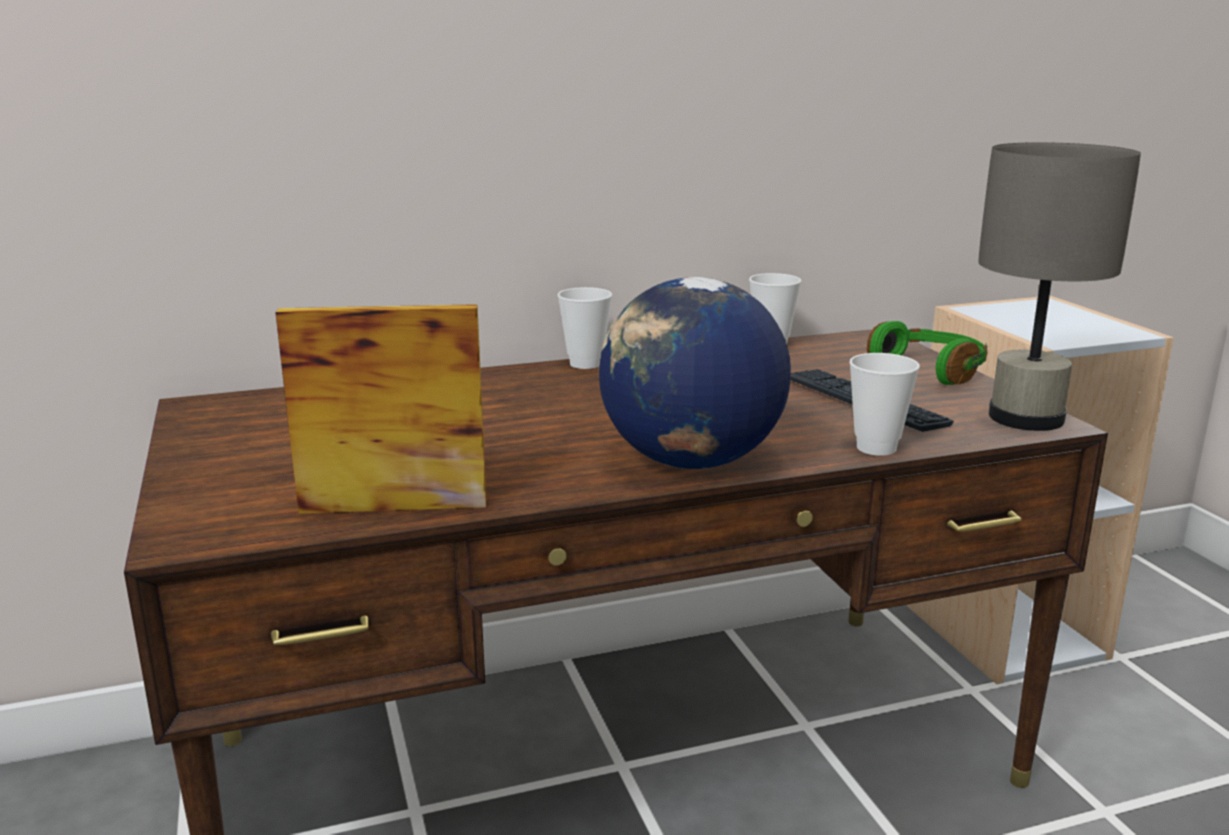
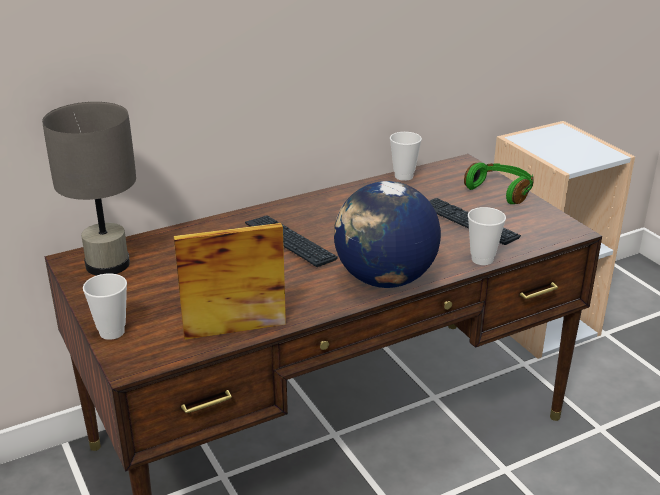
camera: 10 degrees left, 10 degrees up
cup [558,287,612,369] -> cup moved to [83,274,127,340]
grey table lamp [978,142,1141,431] -> grey table lamp moved to [42,102,136,276]
none -> keyboard [245,215,338,267]

